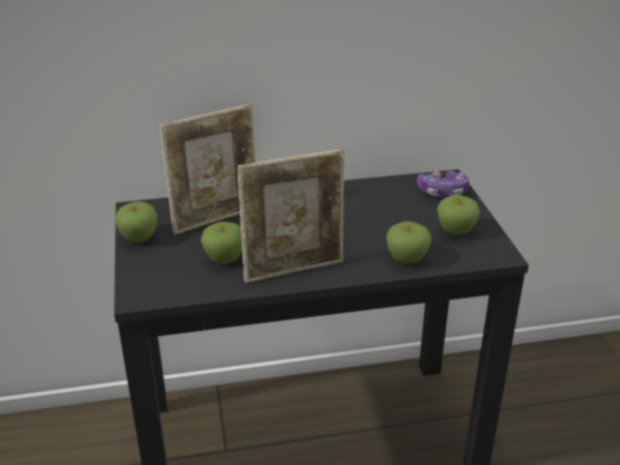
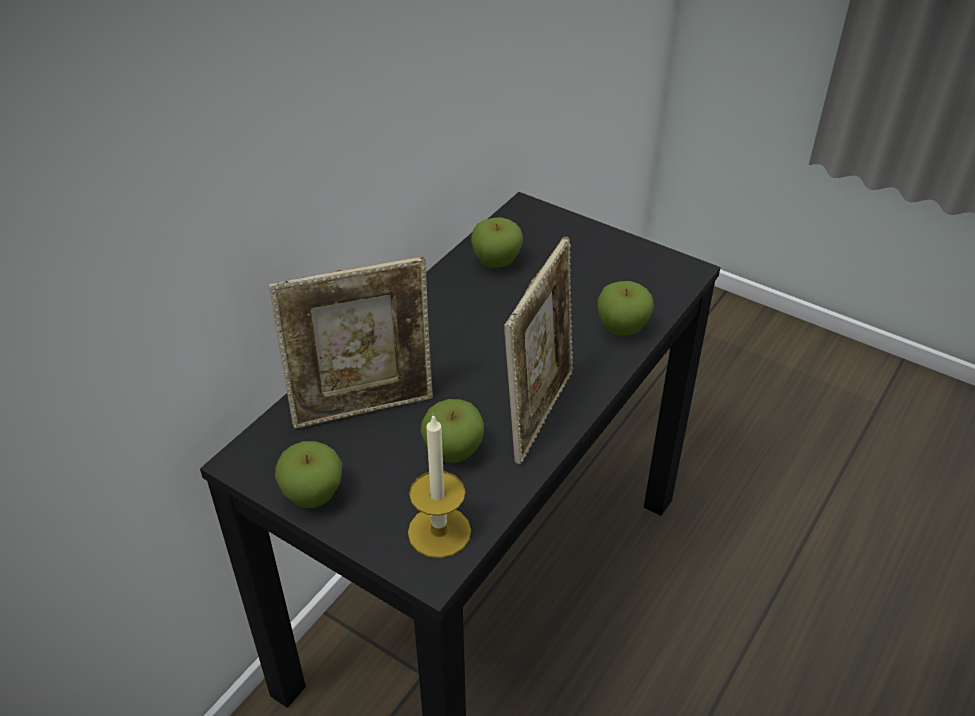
camera: 45 degrees left, 10 degrees up
picture frame [159,104,256,235] -> picture frame turned 60 degrees clockwise [269,257,433,429]
game controller [417,170,469,198] -> none
apple [437,195,480,235] -> apple moved to [471,217,523,268]
none -> candle [408,414,471,558]

